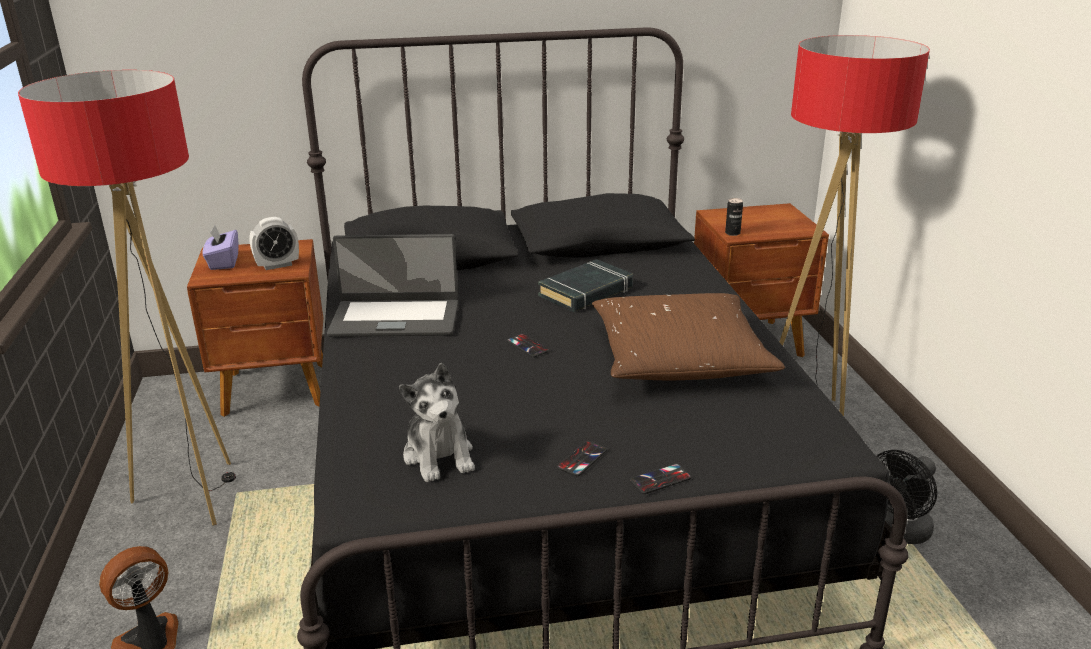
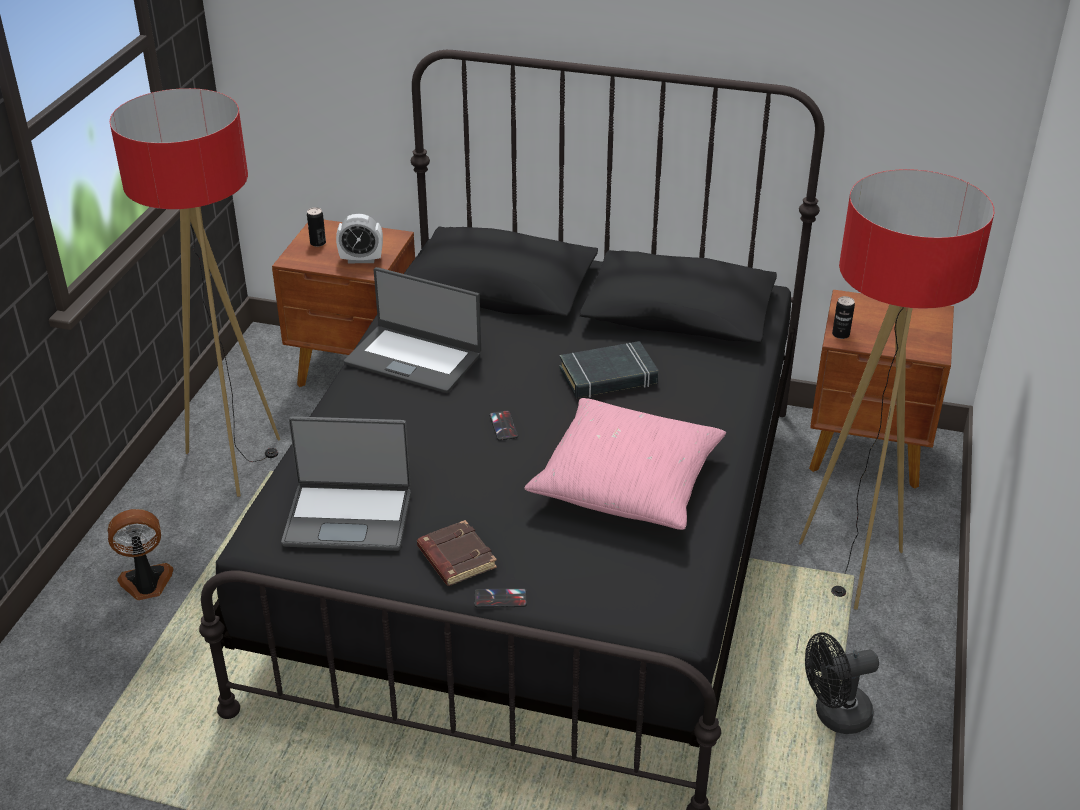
camera: 25 degrees right, 10 degrees up
purple tissue box [202,225,238,270] -> can [307,207,326,247]
plush toy [399,363,475,482] -> laptop [281,416,411,551]
phone [557,441,607,476] -> brown book [417,520,497,586]
brown pillow [592,293,785,380] -> pink pillow [524,398,726,530]

